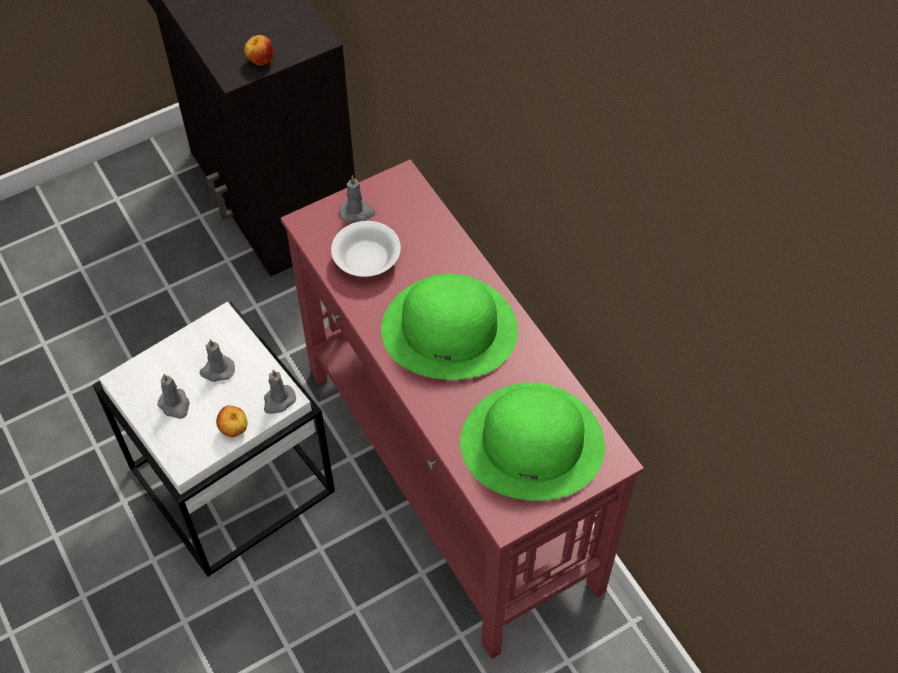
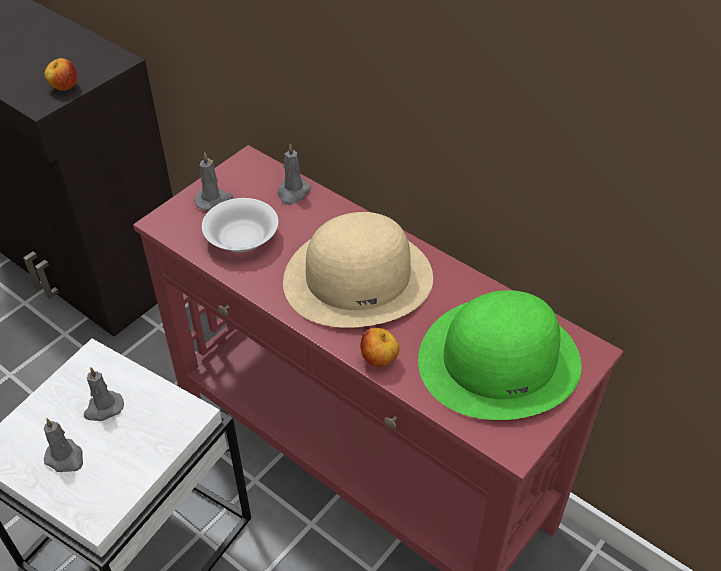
camera: 20 degrees left, 10 degrees down
apple [216,405,248,437] -> apple moved to [360,328,400,367]
grey candle [264,369,296,414] -> grey candle moved to [277,143,311,205]
green hat [381,274,518,380] -> beige hat [283,212,433,328]

